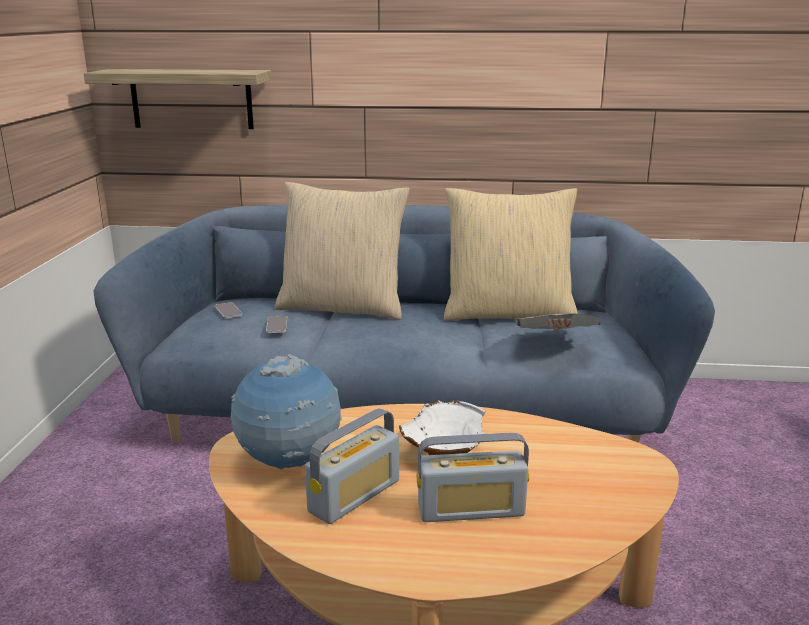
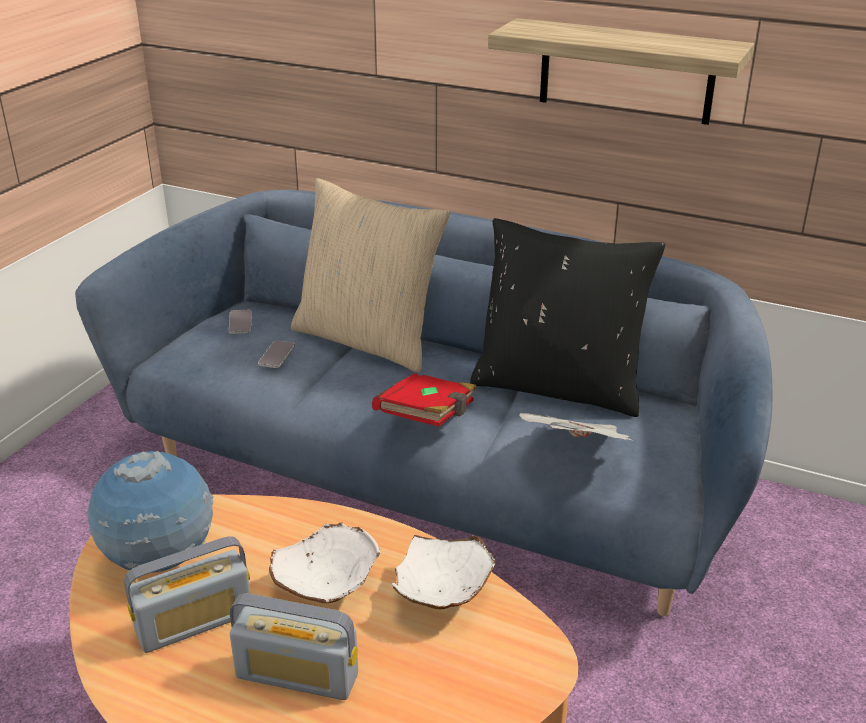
camera: 20 degrees right, 10 degrees up
shelf [84,69,271,129] -> shelf moved to [488,18,754,125]
beige pillow [444,188,578,321] -> black pillow [470,218,665,417]
none -> red book [372,373,477,427]
none -> white bowl [392,535,495,609]

